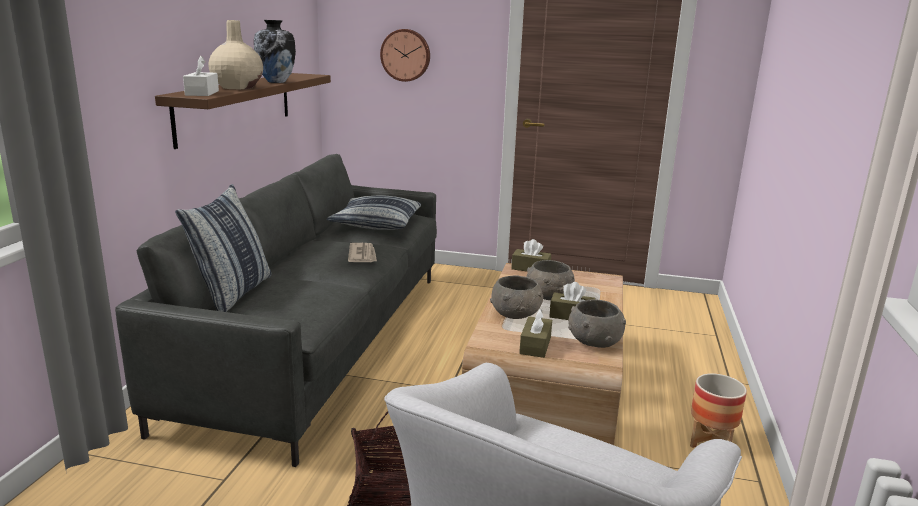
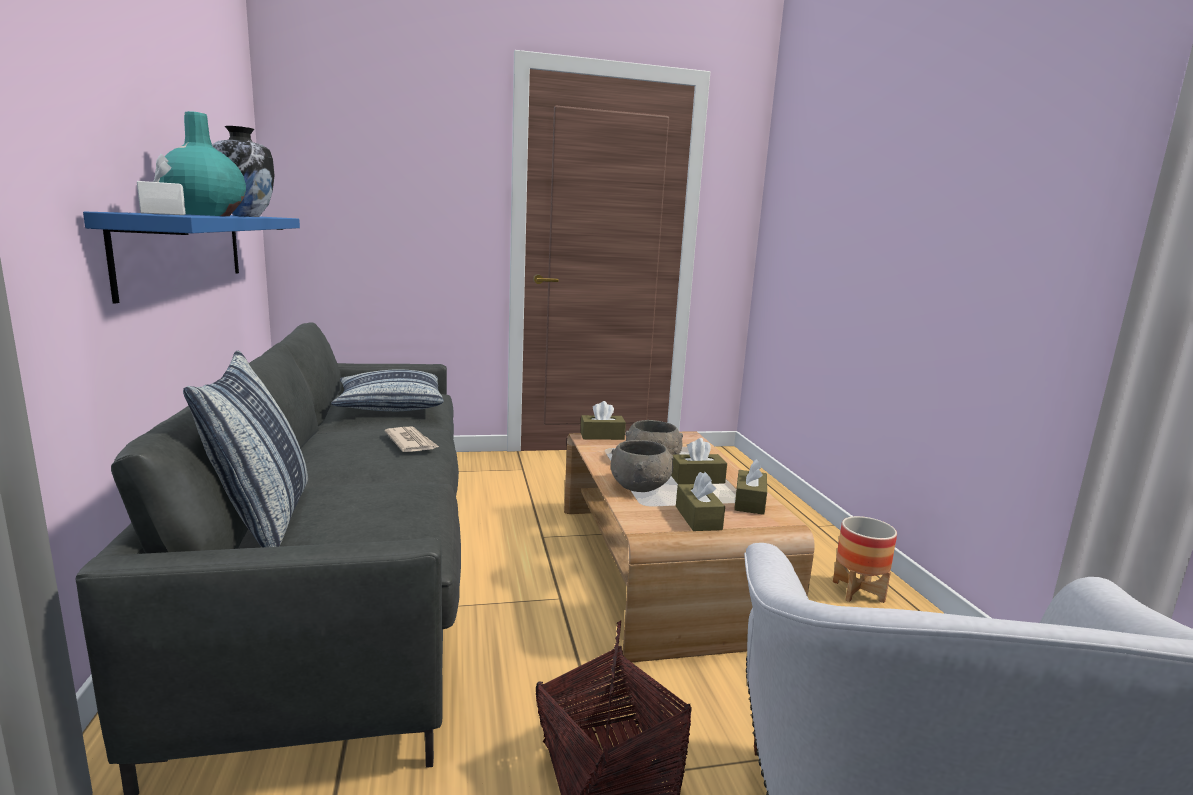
camera: 25 degrees left, 5 degrees down
brown shelf [155,73,331,149] -> blue shelf [83,212,300,304]
beige vase [208,20,263,89] -> turquoise vase [159,111,246,216]
wall clock [380,29,430,82] -> none
grey bowl [568,299,626,348] -> brown tissue box [734,459,767,515]

